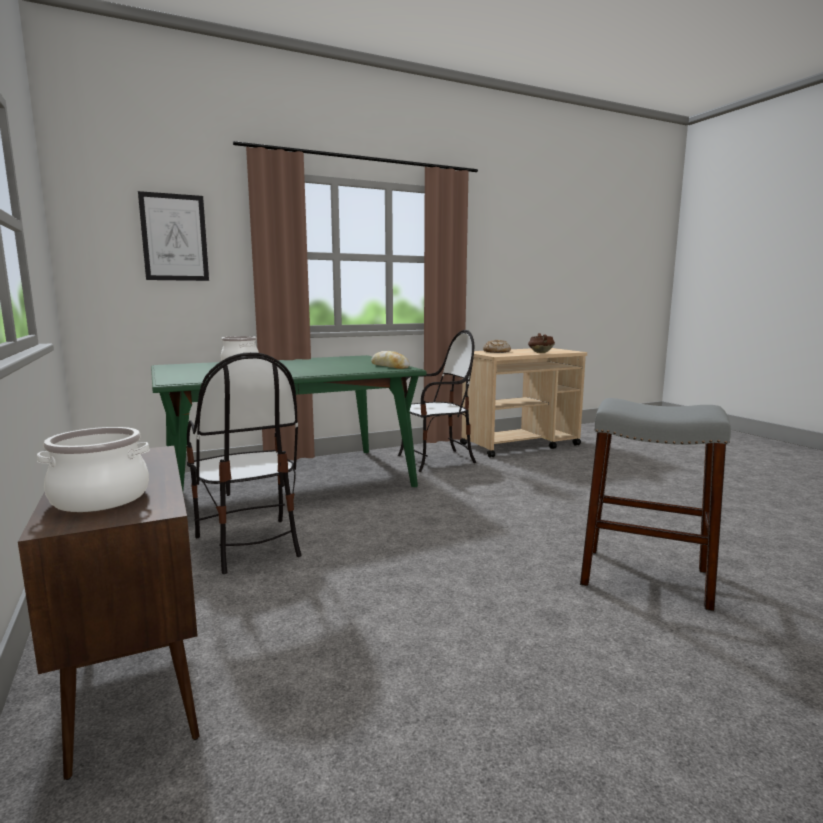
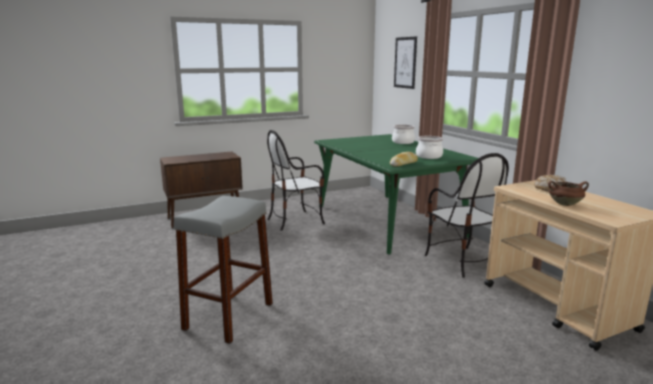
camera: 90 degrees right, 5 degrees up
cooking pot [37,427,150,512] -> cooking pot moved to [416,136,443,159]

